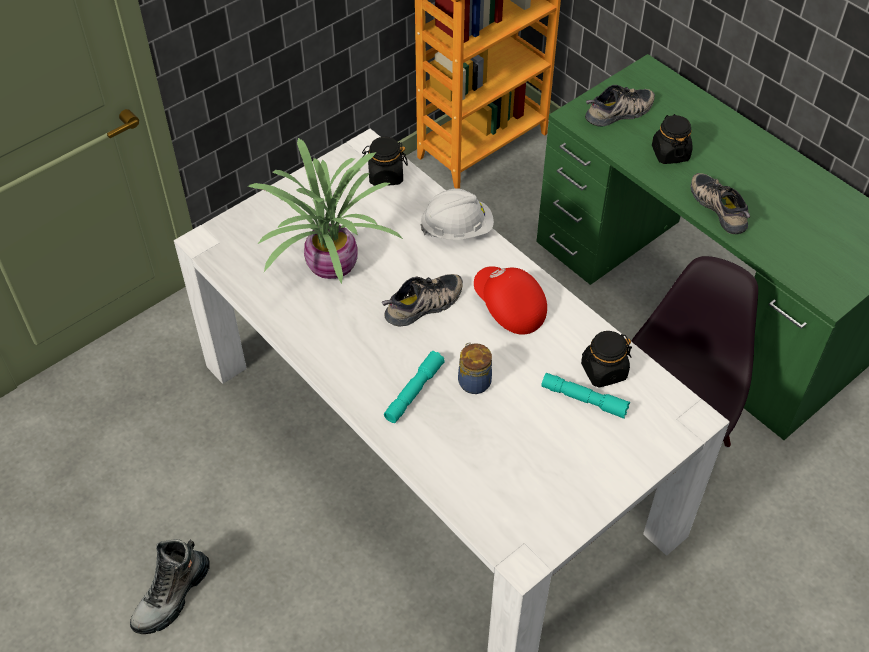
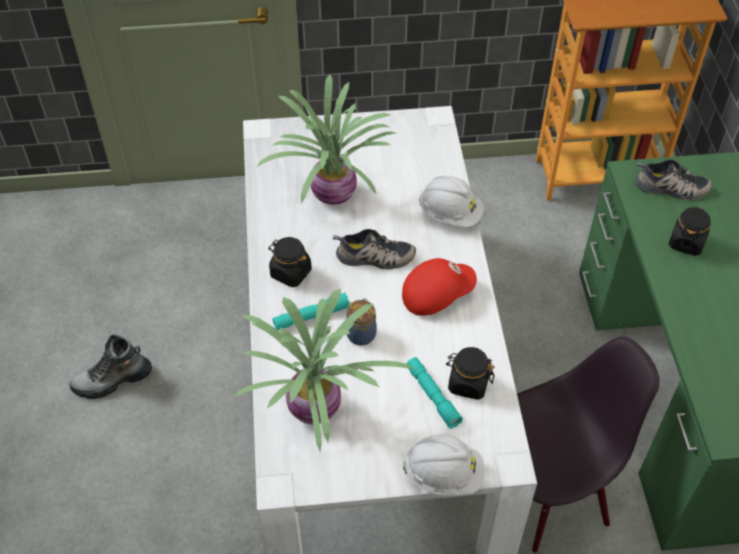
camera: 35 degrees right, 0 degrees up
black jar [362,137,408,186] -> black jar moved to [268,237,312,287]
red cap [474,266,547,335] -> red cap turned 75 degrees clockwise [402,258,477,316]
shoe [691,173,750,234] -> none
none -> potted plant [234,289,415,452]
none -> white hard hat [403,434,485,495]

